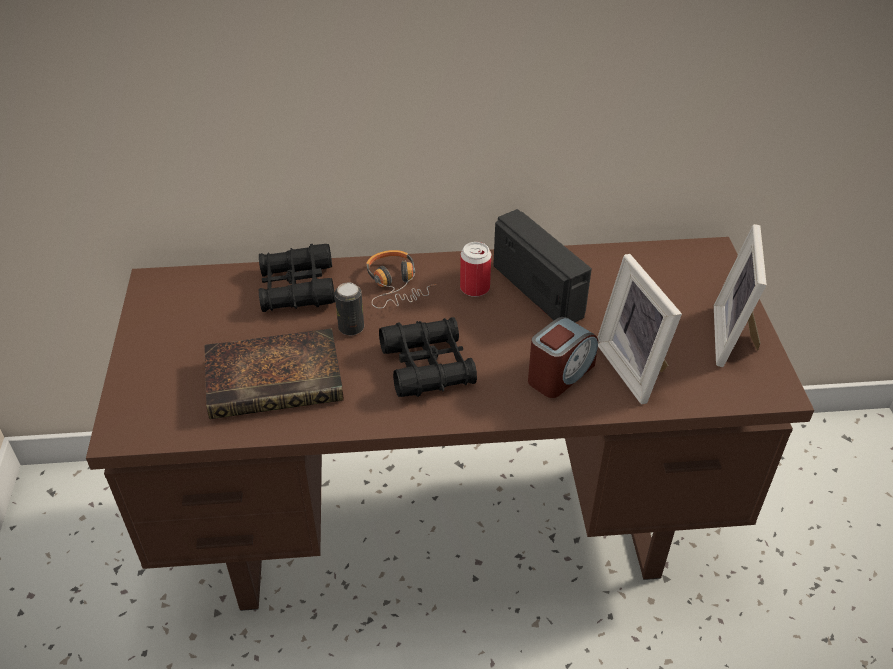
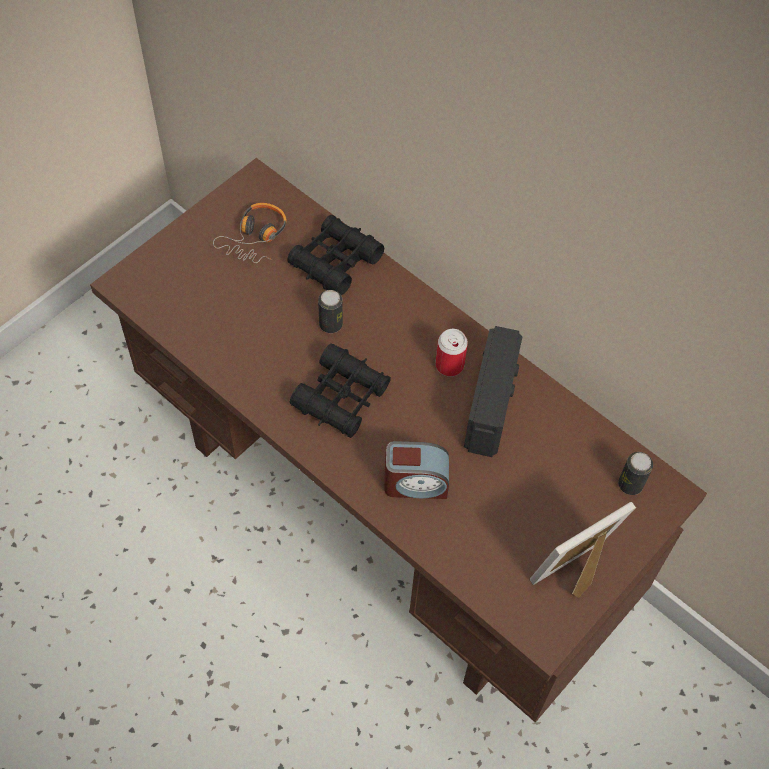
camera: 45 degrees right, 15 degrees up
book [204,328,344,419] -> none
headphones [366,250,437,309] -> headphones moved to [213,203,287,263]
picture frame [597,254,682,404] -> none
none -> can [618,452,653,495]

